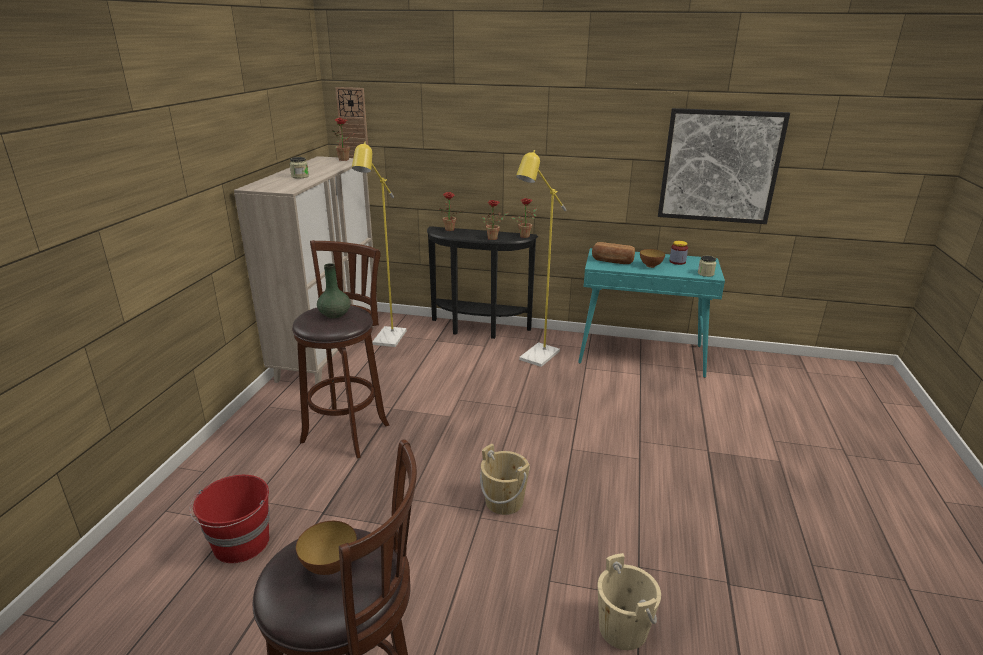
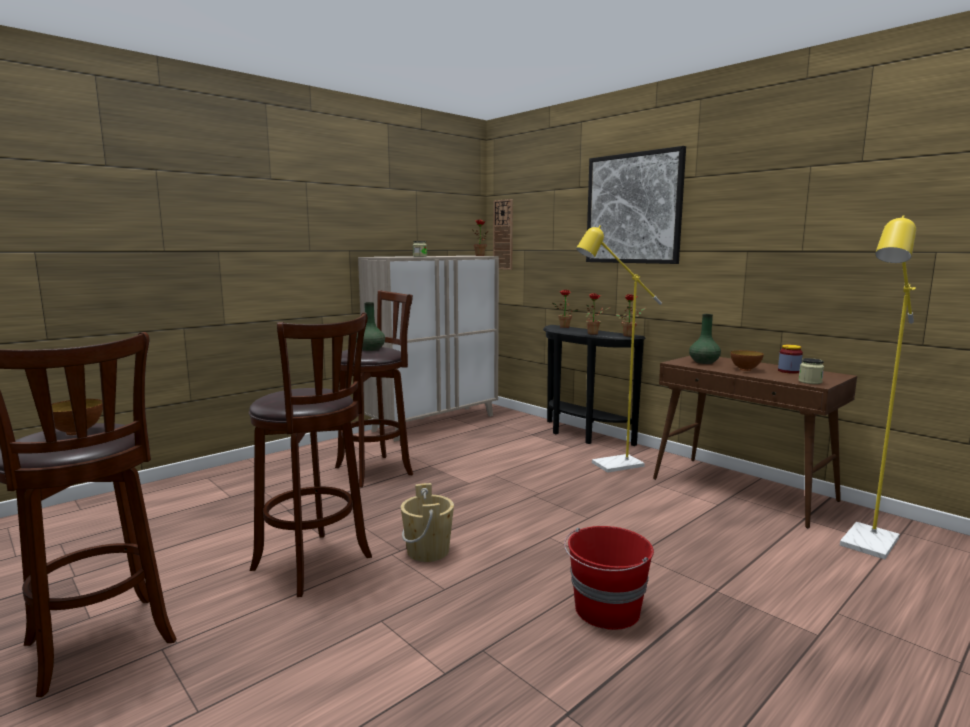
camera: 35 degrees right, 15 degrees down
red bucket [190,475,270,563] -> red bucket moved to [564,526,654,630]
yellow floor lamp [352,141,407,347] -> yellow floor lamp moved to [840,215,916,559]
turquoise console table [578,248,725,378] -> brown console table [653,356,857,529]
bread [592,242,635,264] -> green vase [689,314,721,364]
beige bucket [598,553,661,650] -> none
picture [658,108,790,224] -> picture moved to [586,146,686,264]
none -> brown stool [249,312,372,597]

